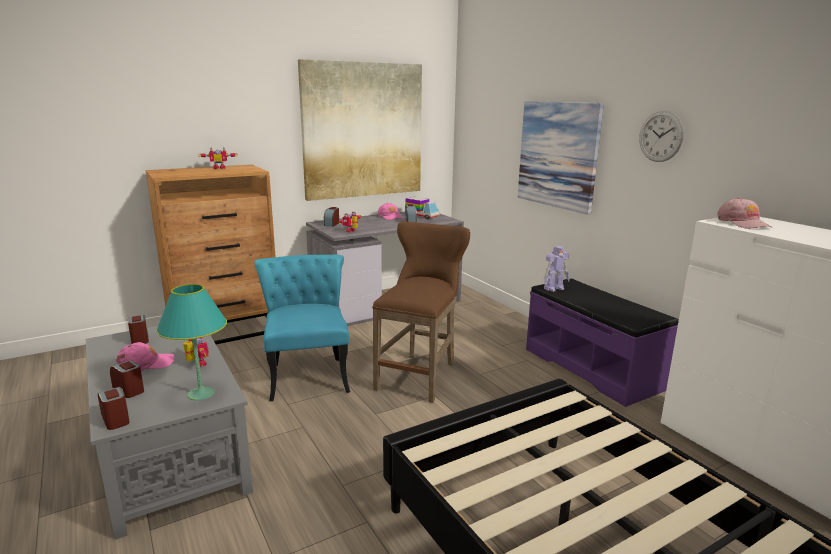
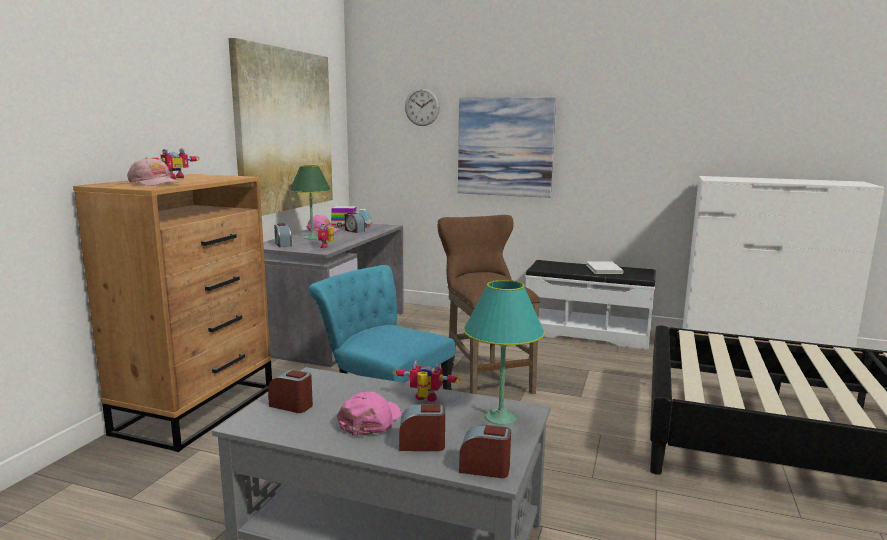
camera: 40 degrees left, 5 degrees down
purple bench [526,278,679,407] -> white bench [525,260,656,350]
toy robot [544,246,570,292] -> none
wall clock [639,111,684,162] -> wall clock moved to [405,88,440,126]
pink cap [717,197,772,229] -> pink cap moved to [127,157,181,186]
none -> green table lamp [289,165,331,239]
none -> white book [586,261,624,274]

